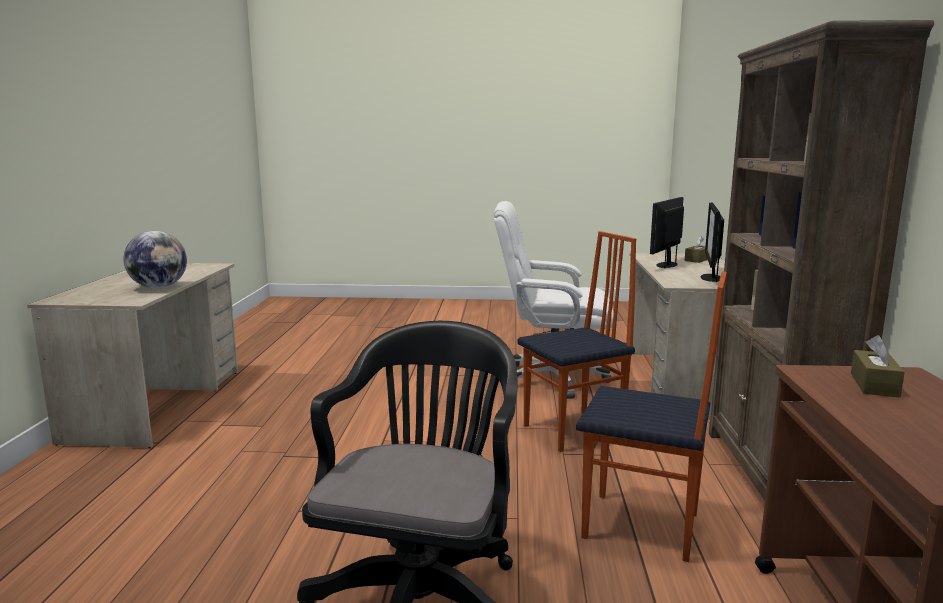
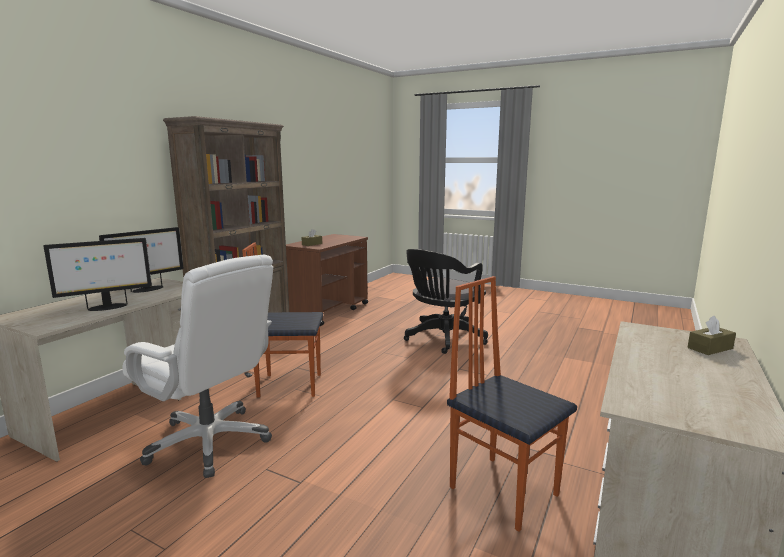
camera: 155 degrees left, 0 degrees up
globe [123,231,187,288] -> none
chair [576,271,727,562] -> chair moved to [447,276,577,532]
brown tissue box [685,236,707,263] -> brown tissue box moved to [688,316,736,355]

